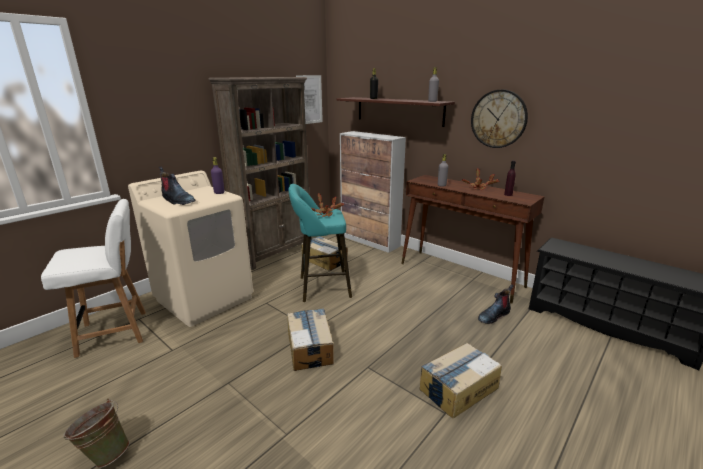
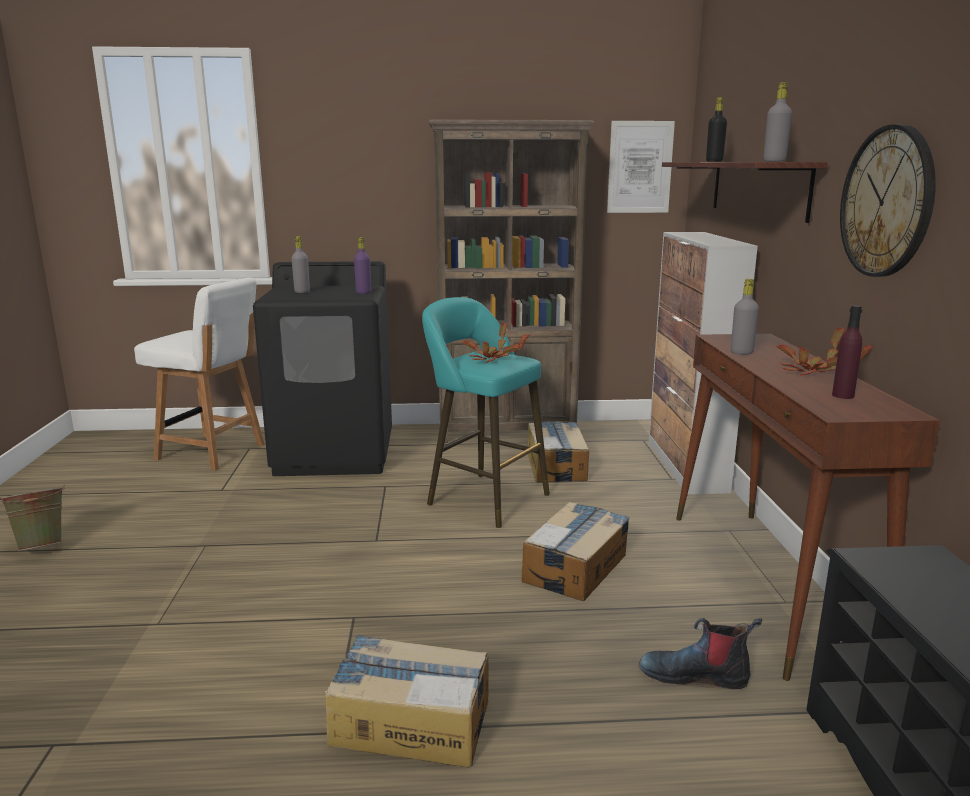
camera: 45 degrees right, 5 degrees down
beige washing machine [128,170,253,327] -> black washing machine [253,261,392,476]
boot [159,166,196,205] -> grey bottle [291,236,310,293]
cardboard box [287,308,334,371] -> cardboard box moved to [521,502,630,601]

